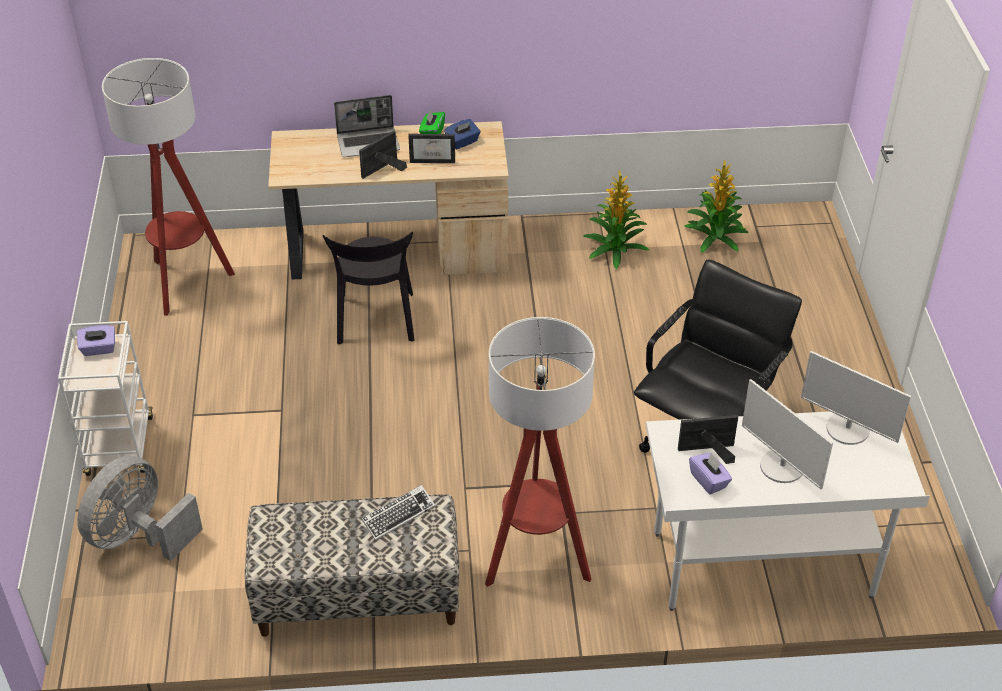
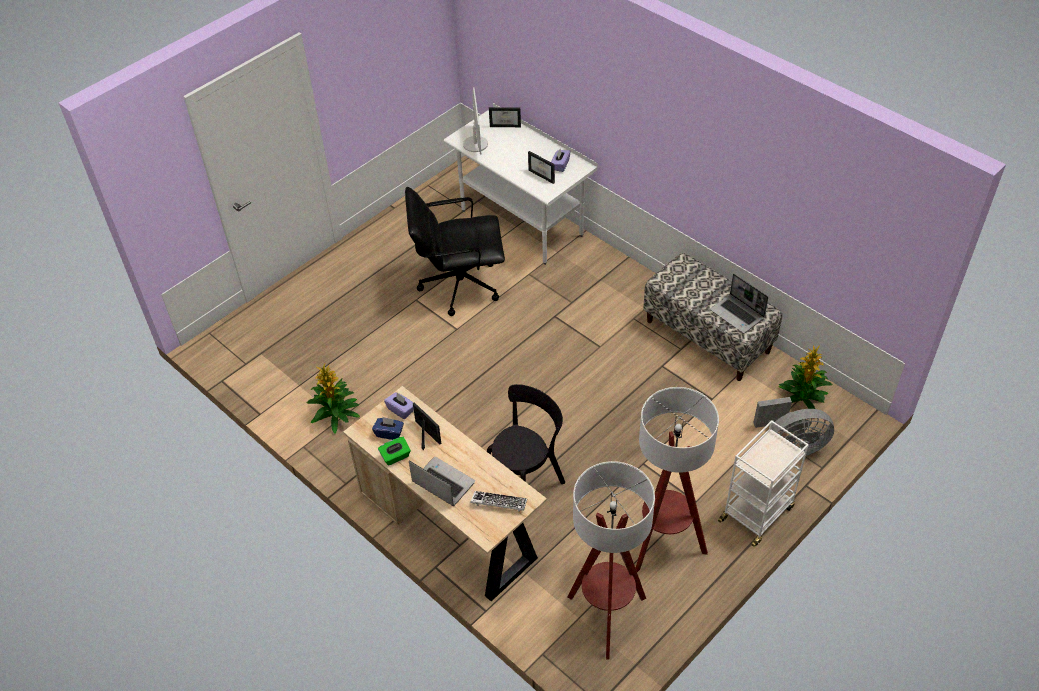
camera: 130 degrees left, 5 degrees up
purple tissue box [77,325,115,356] -> purple tissue box moved to [384,392,414,419]
picture frame [359,131,407,179] -> picture frame moved to [489,107,521,127]
keyboard [361,485,435,541] -> keyboard moved to [471,491,527,512]
floor lamp [485,317,595,587] -> floor lamp moved to [636,387,719,572]
potted plant [684,160,749,253] -> potted plant moved to [779,345,832,409]
monitor [742,379,833,489] -> none
none -> laptop [710,274,768,333]

